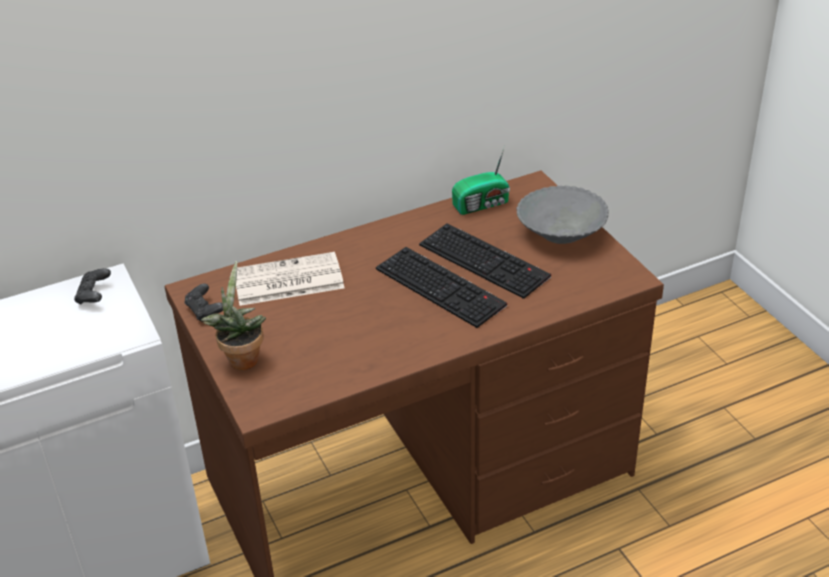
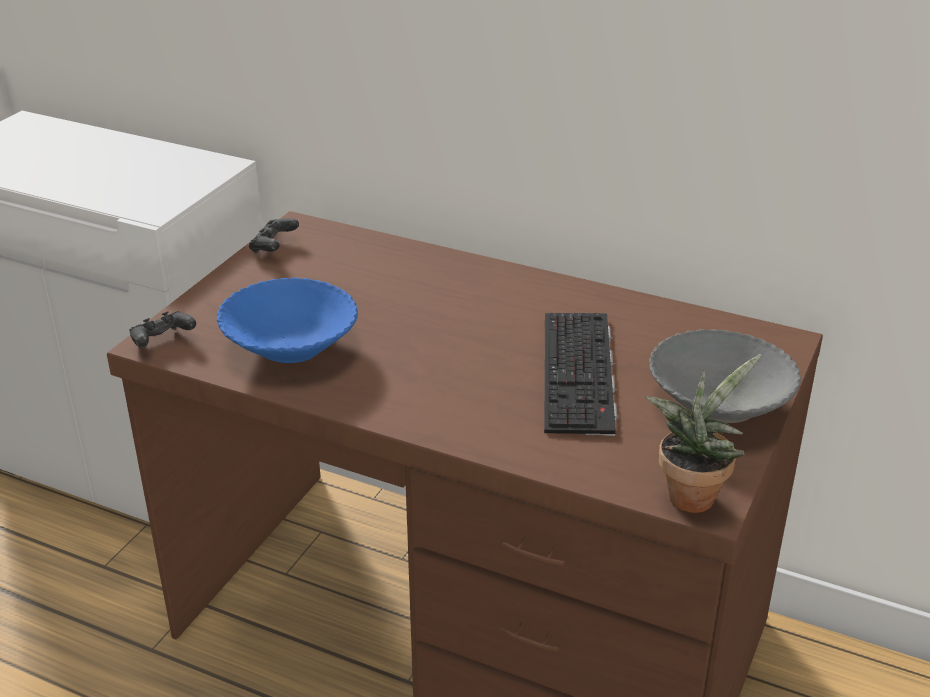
camera: 50 degrees right, 5 degrees down
black game controller [74,268,111,305] -> black game controller moved to [129,311,196,348]
potted plant [201,261,266,370] -> potted plant moved to [645,354,762,513]
newspaper [236,252,345,306] -> none
keyboard [376,247,507,328] -> none
radio [452,146,510,215] -> none
none -> blue bowl [217,277,358,363]

